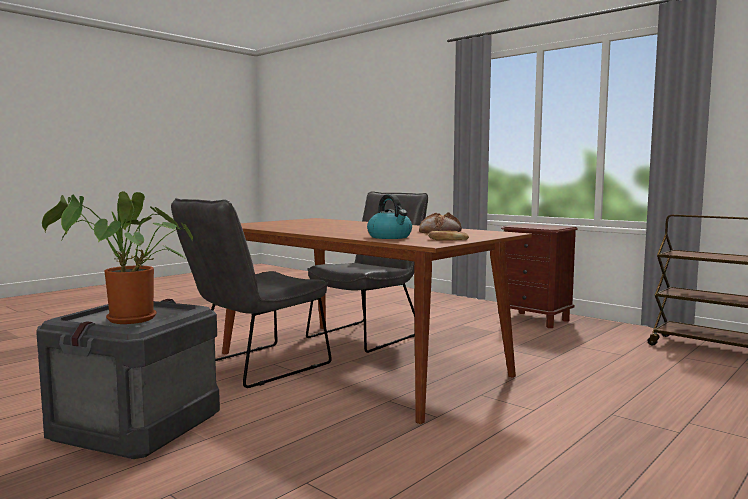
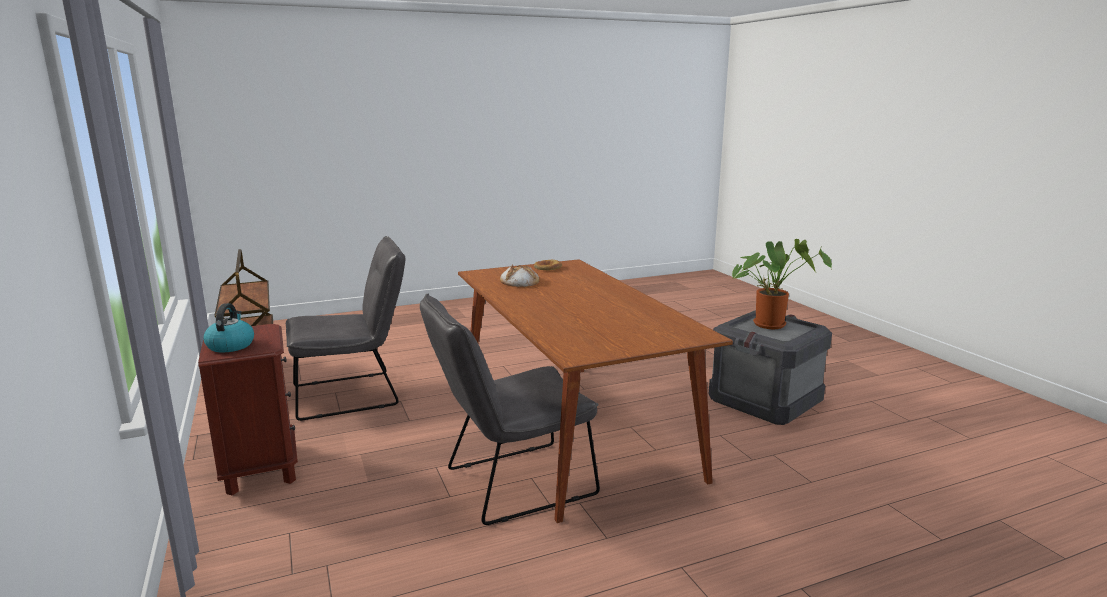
camera: 155 degrees left, 10 degrees up
grey chair [171,198,332,388] -> grey chair moved to [286,236,405,421]
kettle [367,194,412,239] -> kettle moved to [204,303,254,353]

